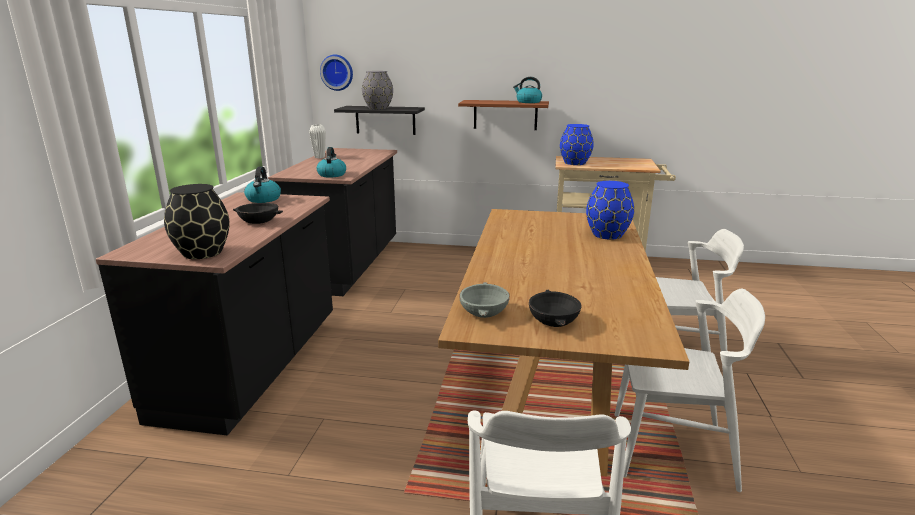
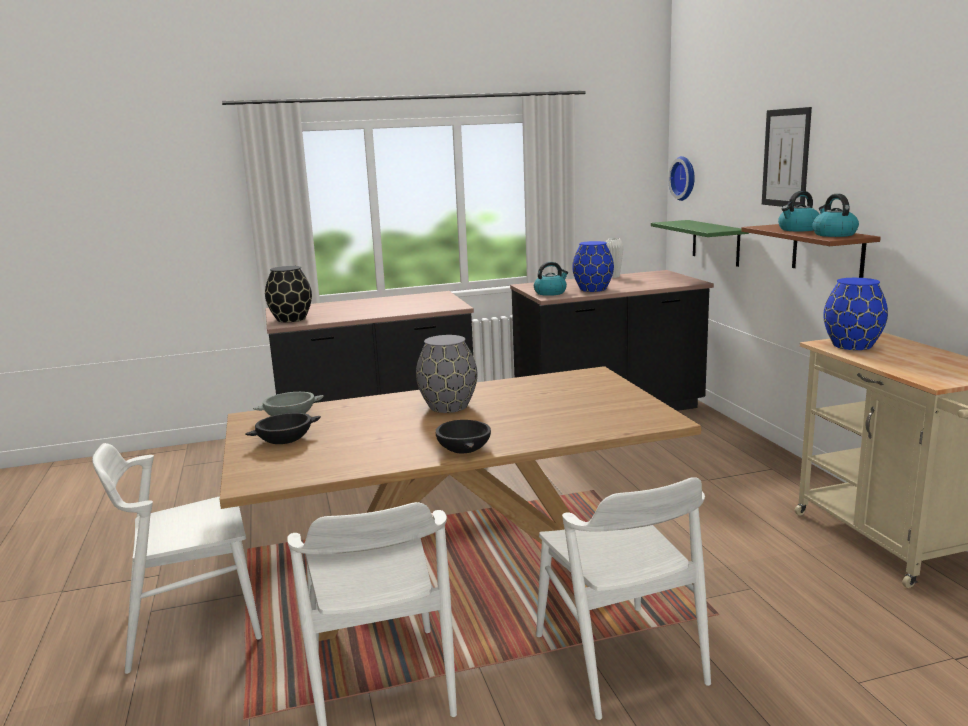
camera: 65 degrees right, 5 degrees down
black bowl [233,203,283,224] -> black bowl moved to [436,420,491,453]
kettle [244,166,281,203] -> kettle moved to [778,191,819,231]
black shelf [334,106,425,135] -> green shelf [651,220,749,267]
grey vase [362,71,393,109] -> grey vase moved to [416,335,477,413]
blue vase [586,181,634,240] -> blue vase moved to [572,241,614,292]
none -> picture [762,107,812,207]

